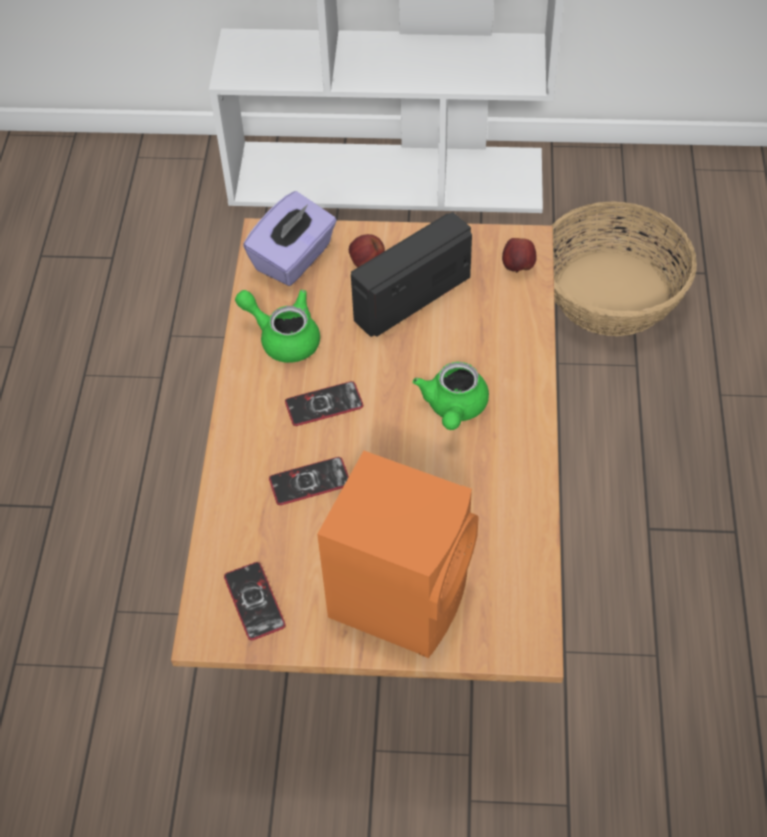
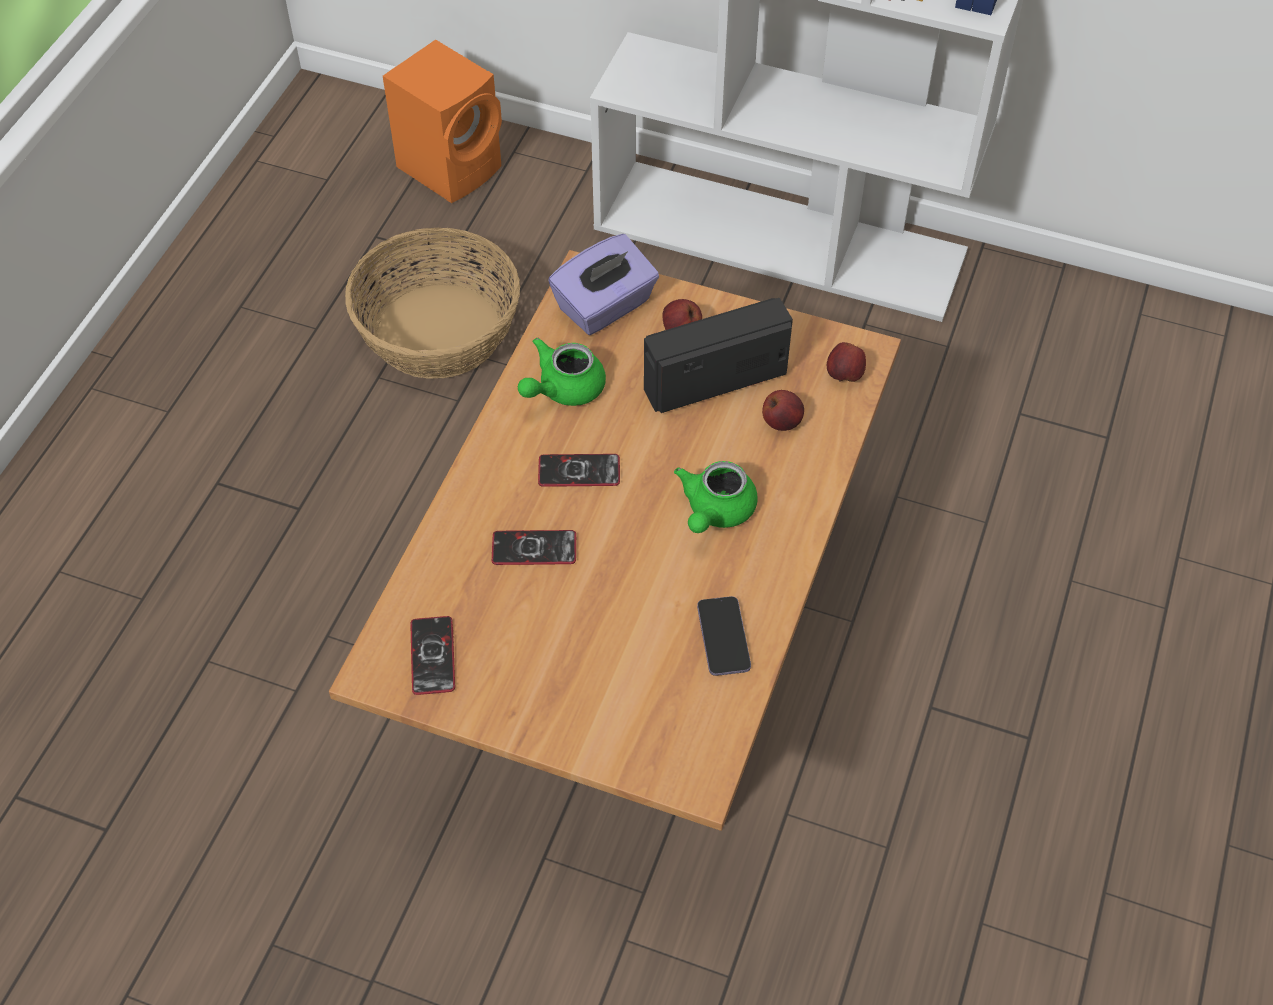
camera: 15 degrees right, 0 degrees up
green teapot [235,290,320,363] -> green teapot turned 90 degrees counterclockwise [518,338,606,406]
orange speaker [317,451,479,658] -> orange speaker moved to [383,40,502,203]
basket [551,201,697,336] -> basket moved to [345,228,520,379]
none -> phone [697,596,751,676]
none -> apple [762,390,804,431]

